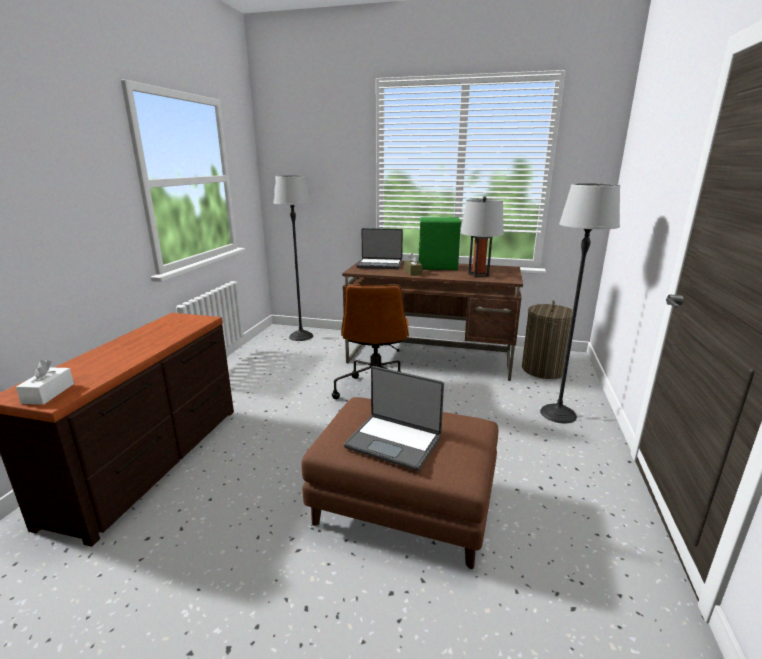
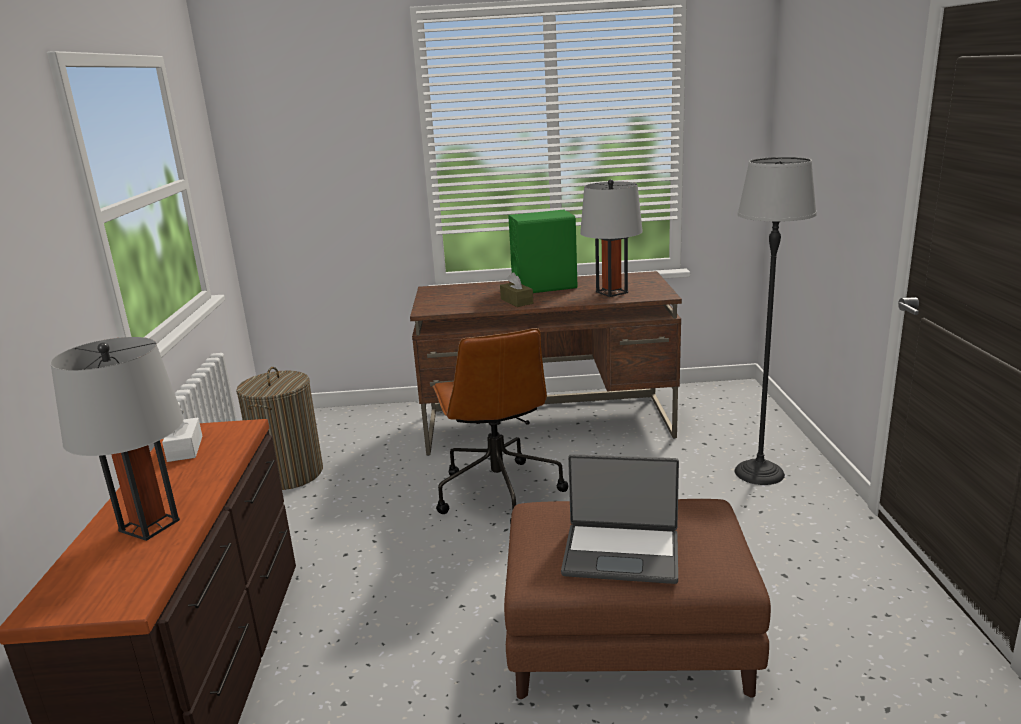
camera: 15 degrees left, 0 degrees up
white tissue box [16,360,74,405] -> white tissue box moved to [162,410,202,462]
floor lamp [273,175,313,341] -> none
laptop [356,228,403,269] -> none
laundry basket [522,300,573,379] -> laundry basket moved to [236,367,323,490]
none -> grey table lamp [50,337,184,541]

